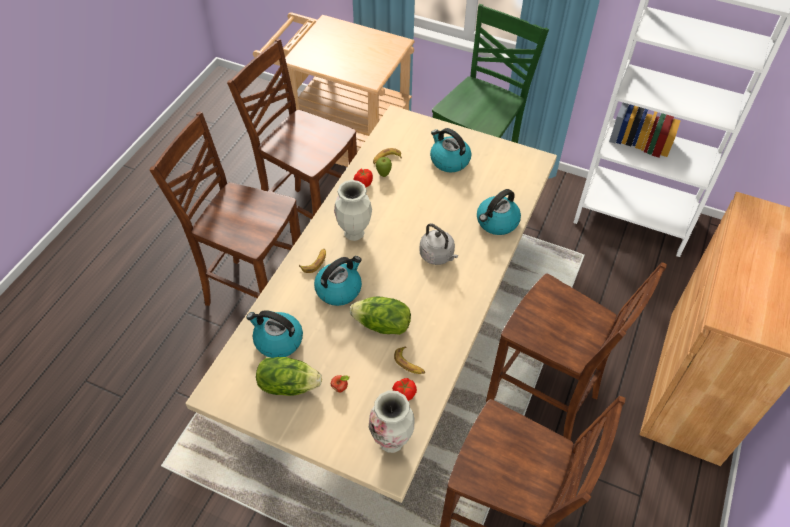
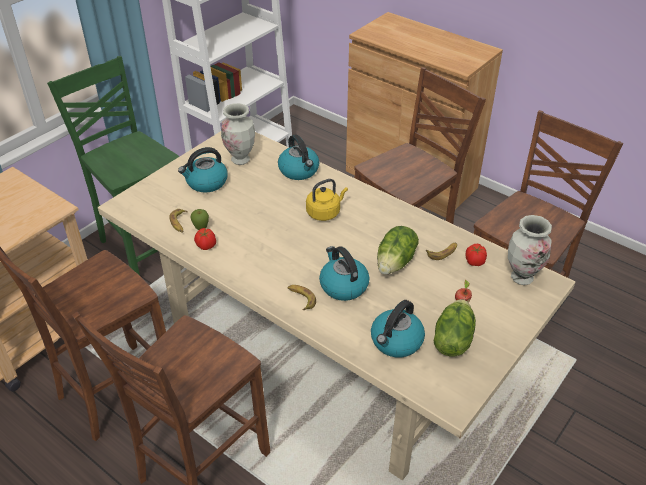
camera: 75 degrees left, 10 degrees down
vase [334,180,372,241] -> vase moved to [221,103,255,165]
grey kettle [419,223,458,265] -> yellow kettle [306,179,348,221]

